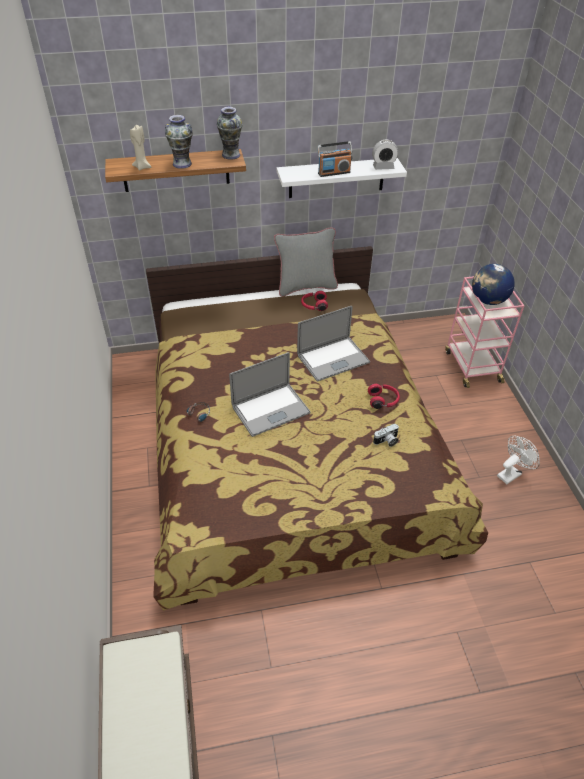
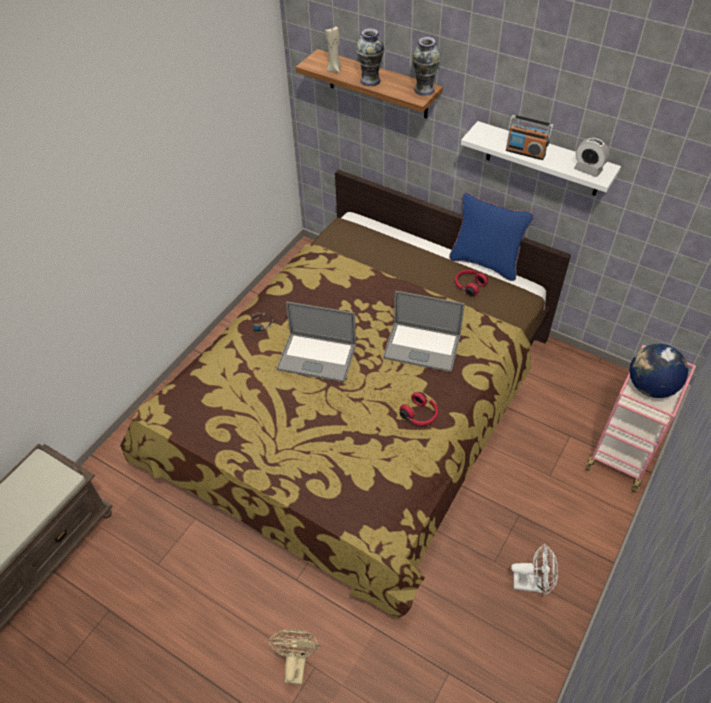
camera: 45 degrees right, 5 degrees up
grey pillow [274,227,338,297] -> blue pillow [449,192,534,281]
camera [373,424,399,447] -> none
none -> beige fan [268,629,321,685]

